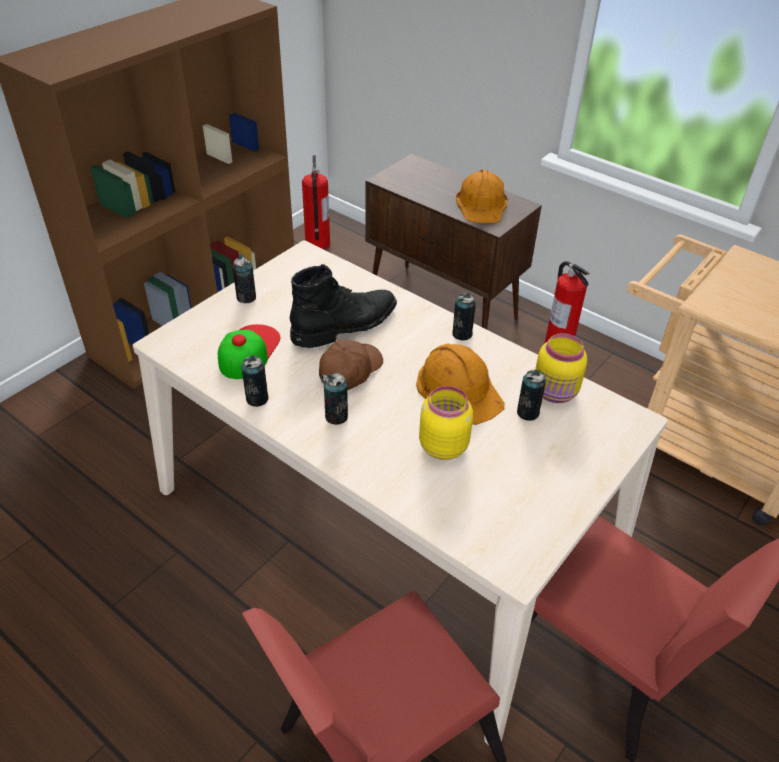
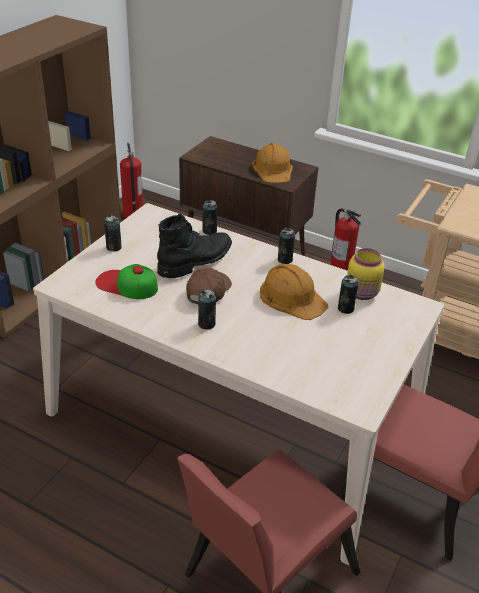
camera: 10 degrees left, 5 degrees down
cap [218,324,280,379] -> cap turned 75 degrees counterclockwise [95,264,158,299]
can [241,356,268,407] -> can moved to [202,200,217,235]
yellow jar [419,386,473,460] -> none

